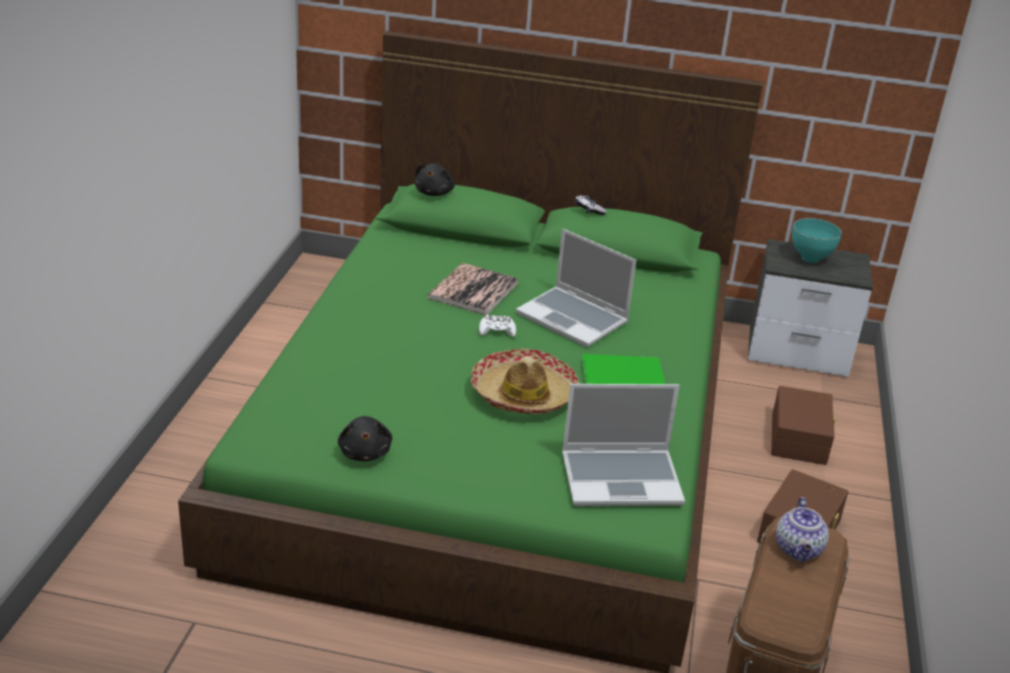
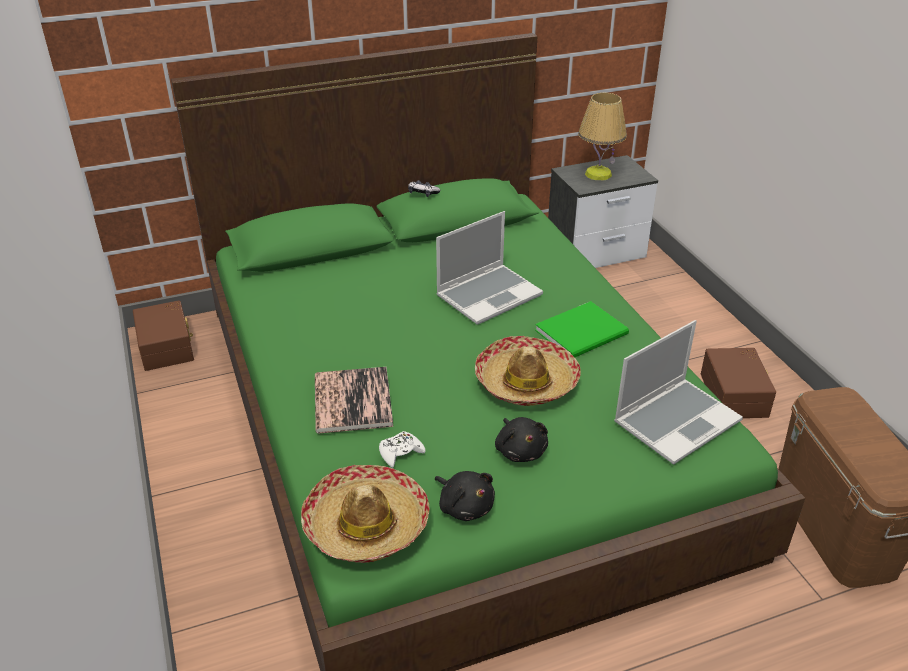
camera: 30 degrees left, 5 degrees up
black plush toy [415,163,455,196] -> black plush toy moved to [495,417,548,462]
book [427,263,519,316] -> book moved to [315,367,393,434]
white game controller [479,315,516,337] -> white game controller moved to [379,431,426,468]
laptop [516,229,636,347] -> laptop turned 45 degrees counterclockwise [436,211,543,325]
brown storage box [771,386,835,465] -> brown storage box moved to [133,300,194,371]
teapot [776,497,829,562] -> none
turquoise bowl [792,218,842,263] -> table lamp [578,93,627,180]
none -> hat [301,465,429,563]

